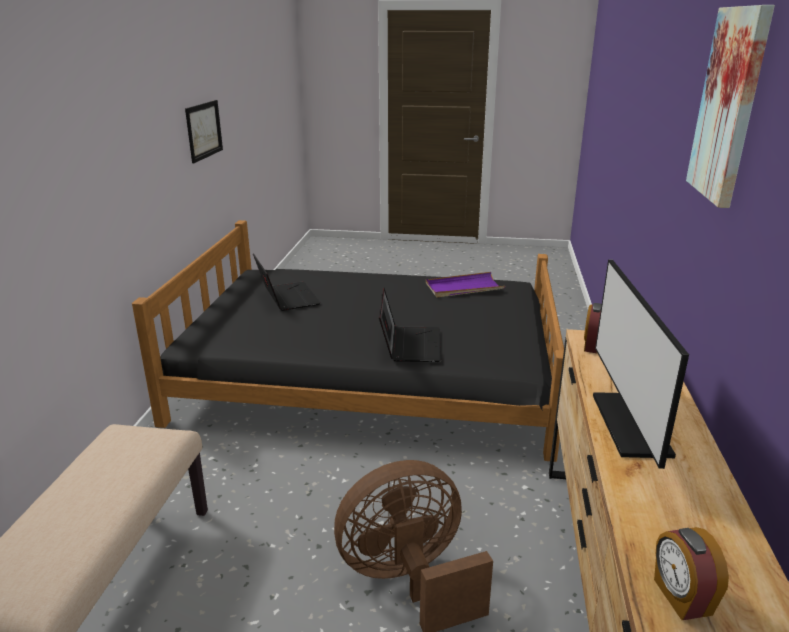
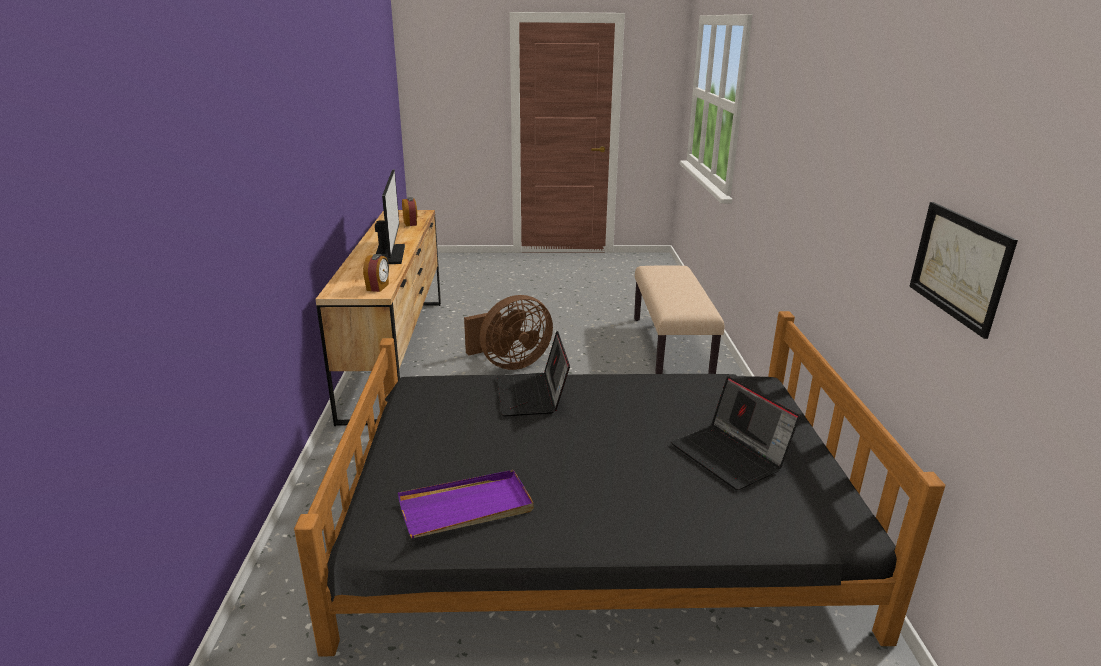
camera: 170 degrees right, 0 degrees up
picture [686,5,775,208] -> none

